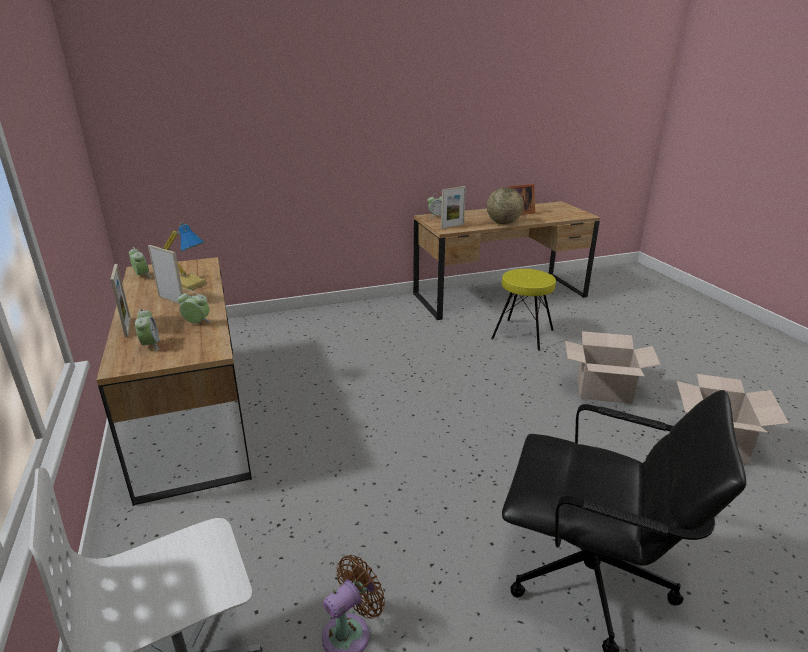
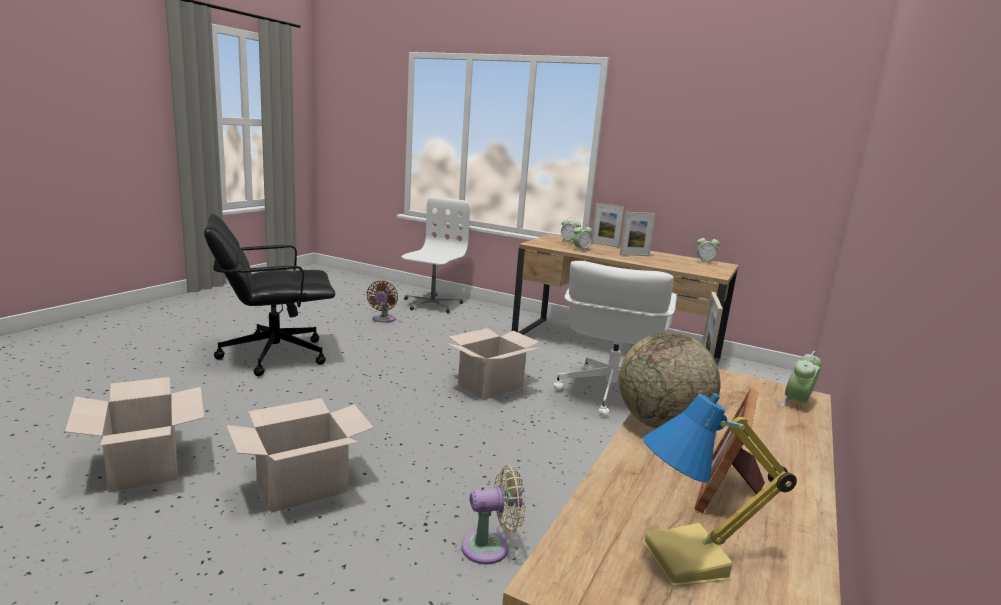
camera: 135 degrees right, 10 degrees down
table lamp [162,223,206,290] -> table lamp moved to [643,393,797,587]
yellow stool [491,269,556,351] -> beige fan [461,465,526,564]
none -> cardboard box [447,328,540,400]
none -> white office chair [554,261,677,417]

